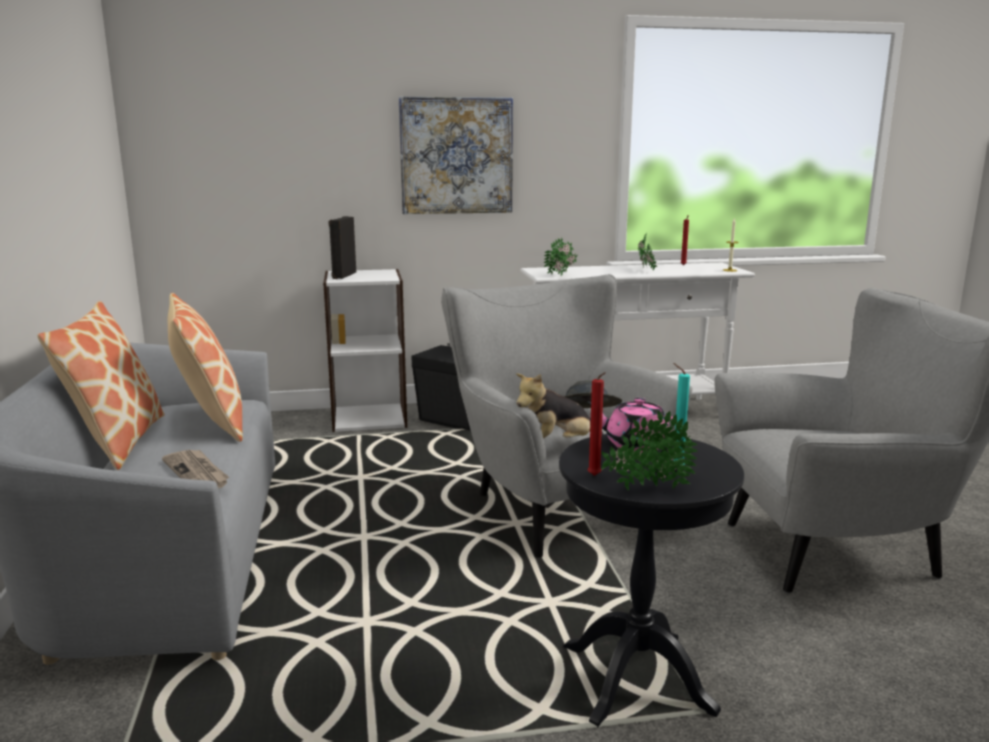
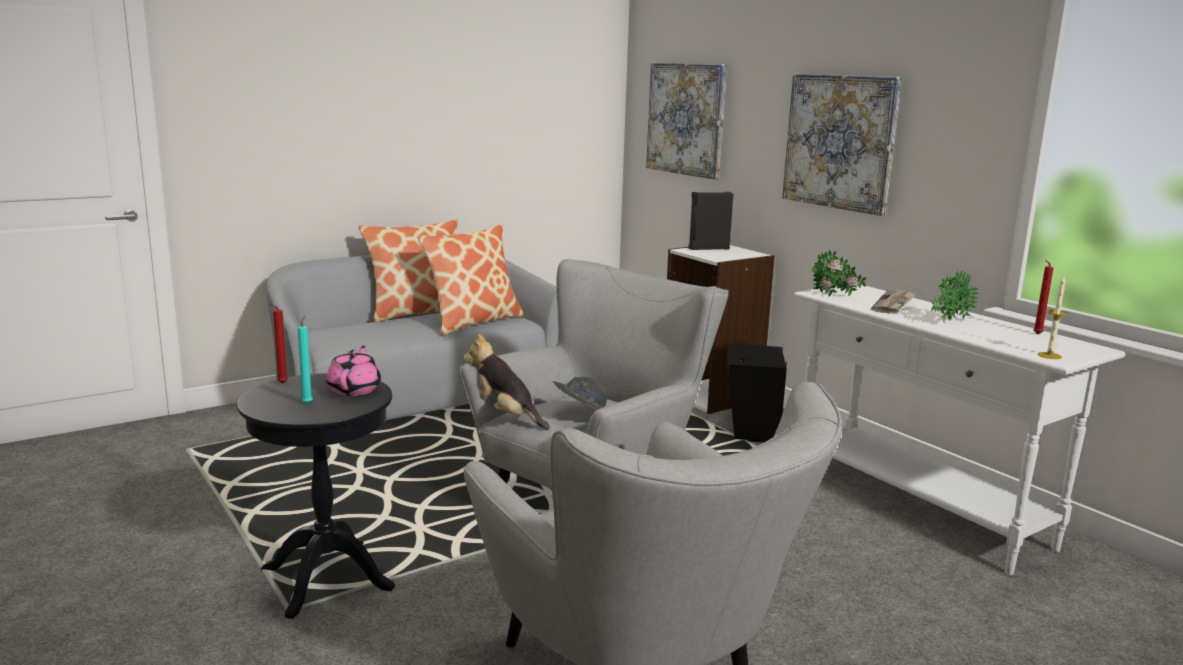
camera: 65 degrees right, 0 degrees up
newspaper [162,450,229,488] -> newspaper moved to [871,290,917,314]
potted plant [601,411,697,491] -> none
none -> picture [646,63,727,180]

